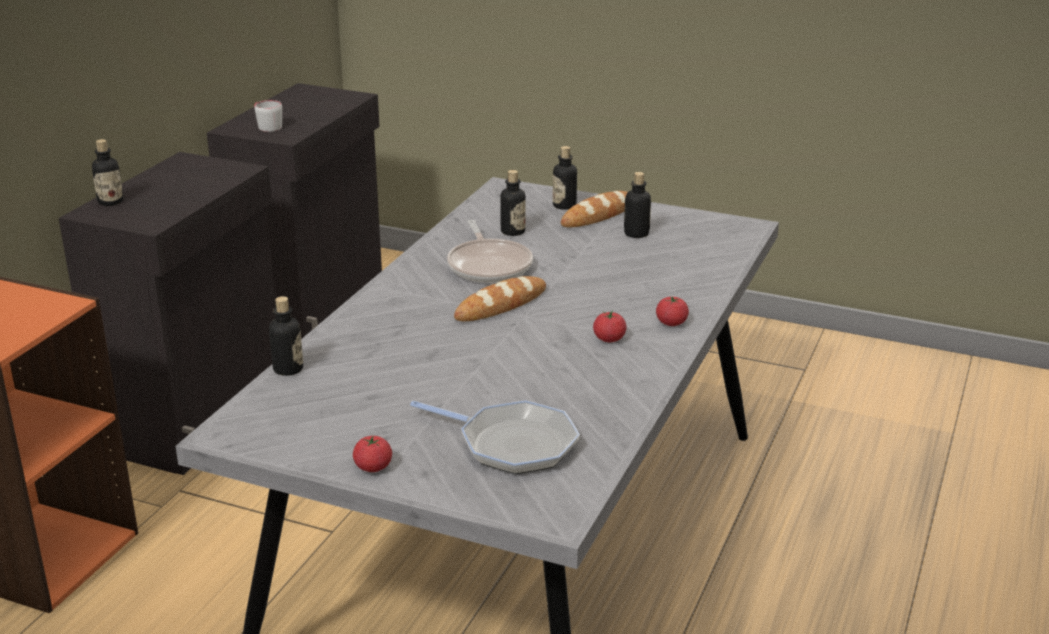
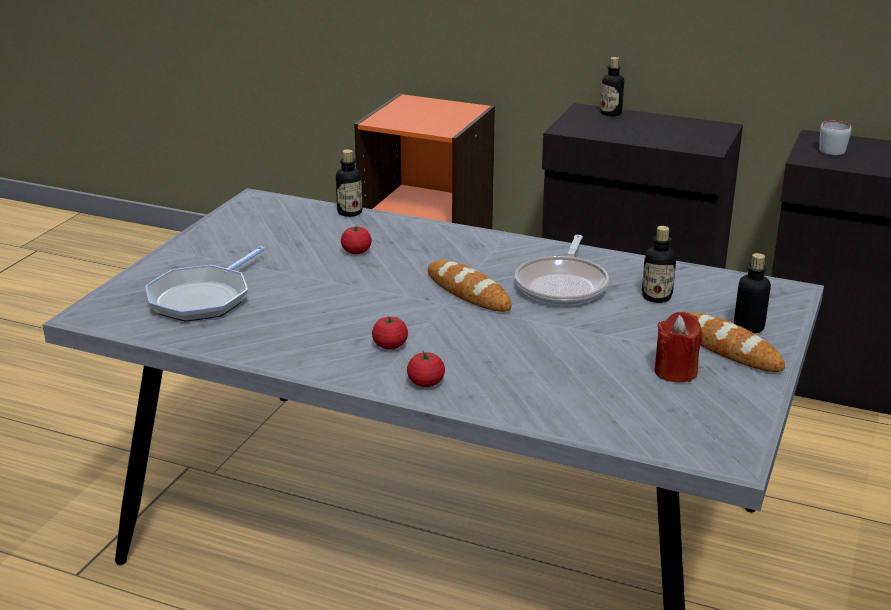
camera: 90 degrees right, 0 degrees up
tomato [353,436,392,472] -> tomato moved to [341,226,372,254]
frying pan [447,220,533,283] -> frying pan turned 60 degrees counterclockwise [515,235,609,305]
bottle [624,172,651,238] -> red candle [654,312,703,382]

